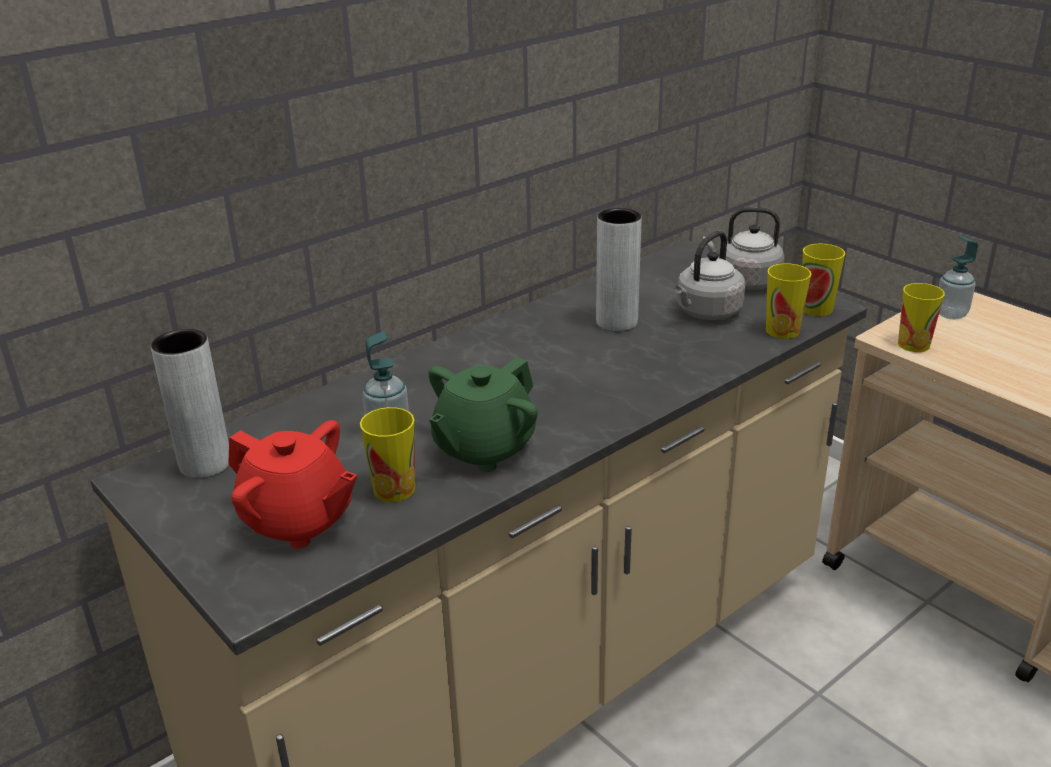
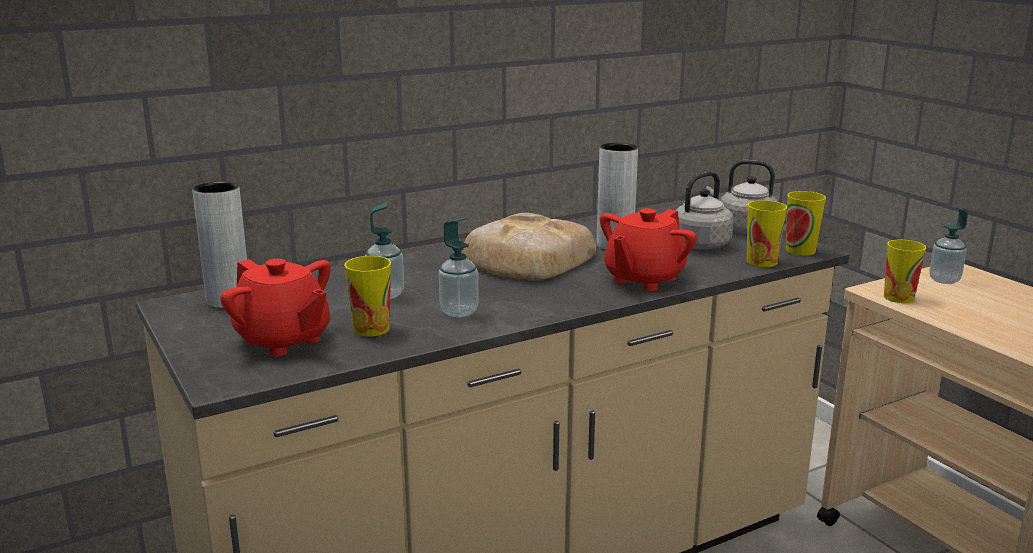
camera: 10 degrees right, 10 degrees down
green teapot [428,357,538,472] -> soap dispenser [439,218,479,317]
none -> bread [461,213,596,280]
none -> red teapot [600,208,697,291]

